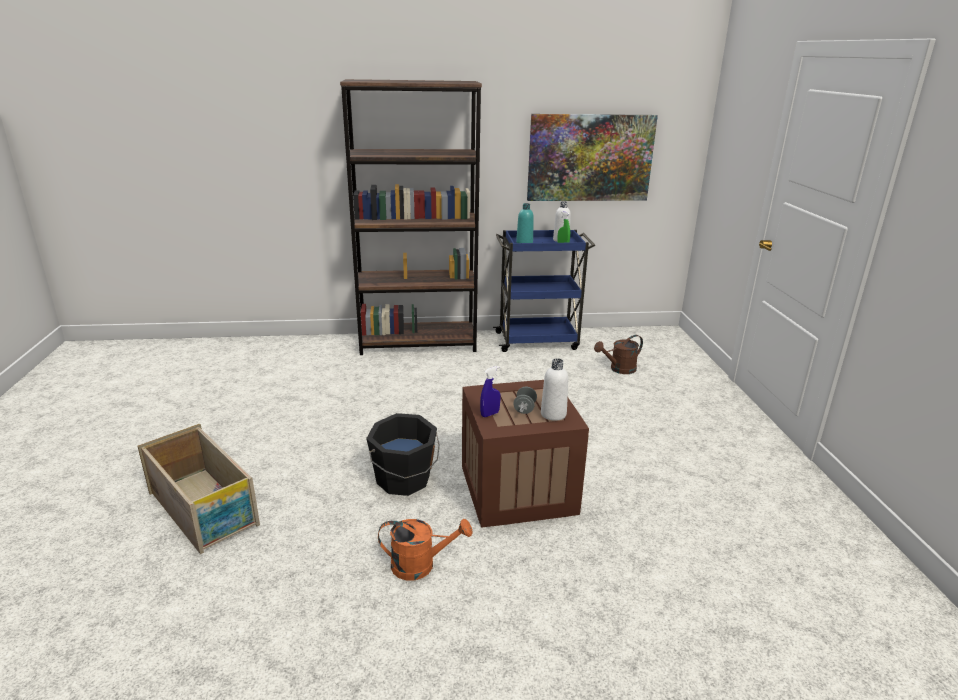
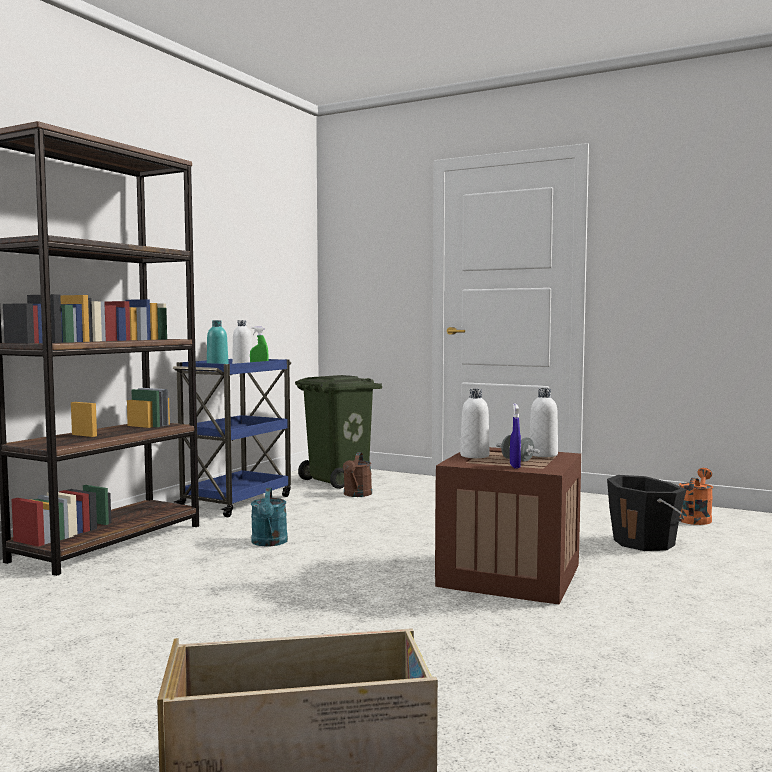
camera: 55 degrees left, 20 degrees down
black bucket [366,413,440,496] -> black bucket moved to [607,475,687,551]
orange watering can [378,519,472,580] -> orange watering can moved to [679,468,713,525]
picture [527,114,658,201] -> none
none -> turquoise watering can [251,488,288,547]
none -> green trash can [295,375,382,489]
none -> white bottle [460,389,489,458]

